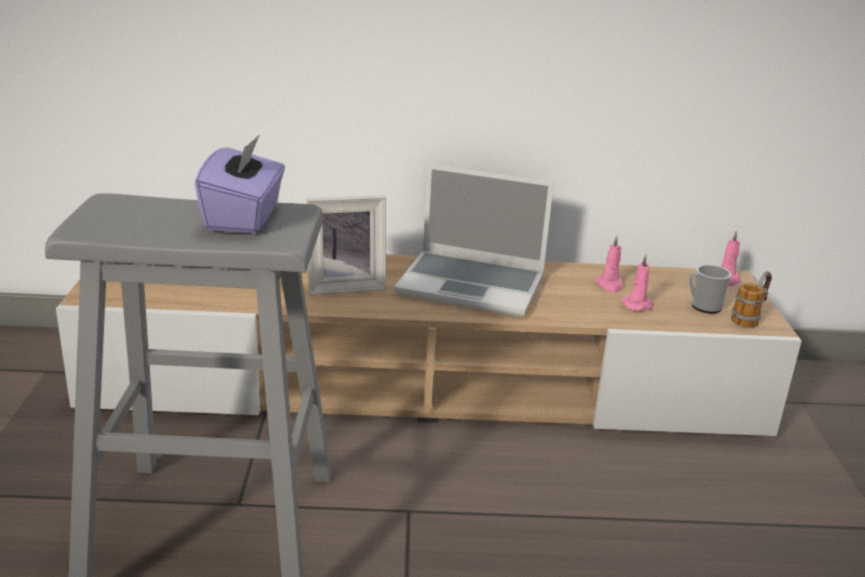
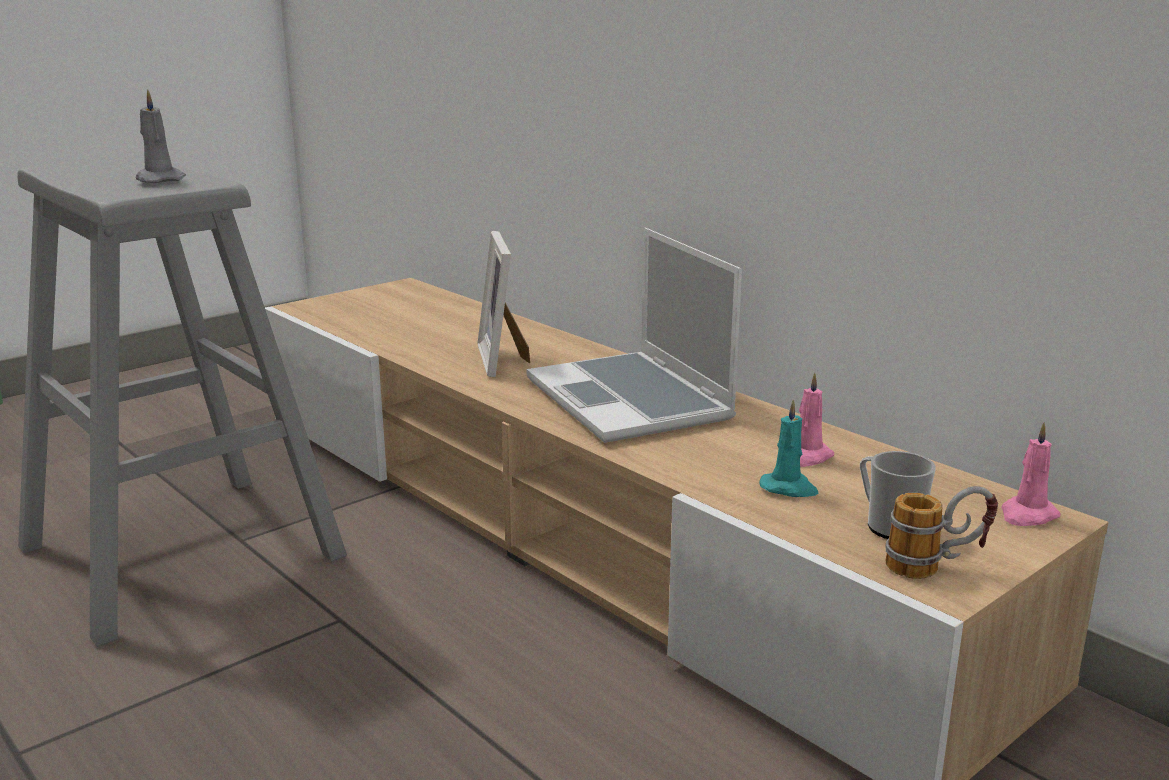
camera: 50 degrees right, 5 degrees down
purple tissue box [195,134,285,234] -> grey candle [136,89,186,183]
picture frame [306,195,386,294] -> picture frame turned 45 degrees clockwise [477,231,530,377]
pink candle [621,254,654,311] -> turquoise candle [759,399,819,497]

